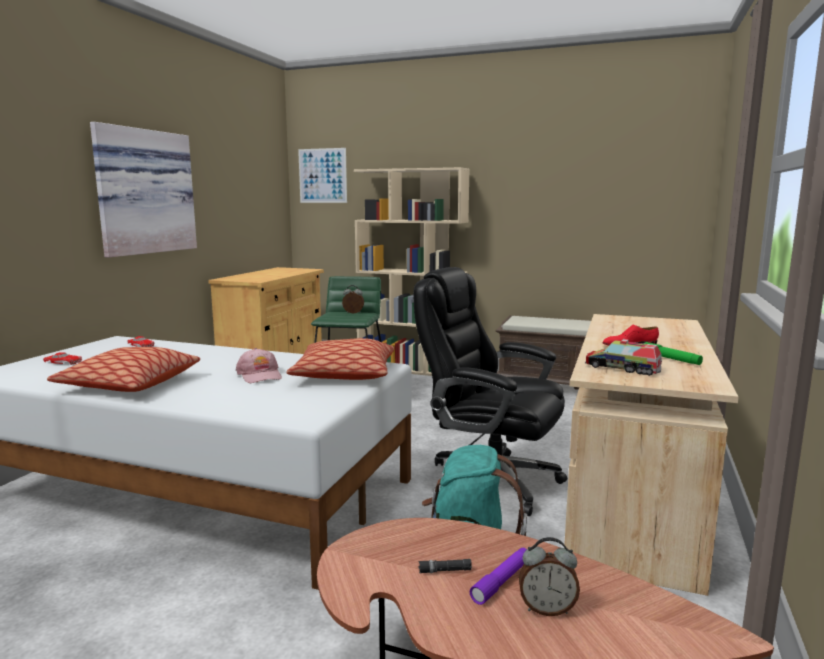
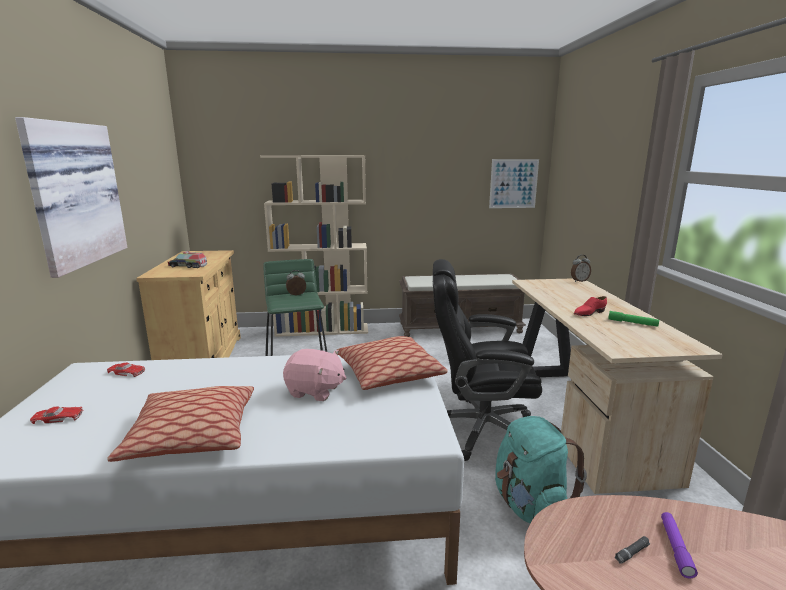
camera: 25 degrees left, 5 degrees up
pink cap [236,348,282,383] -> pink plush toy [283,349,347,401]
picture [298,148,347,203] -> picture moved to [489,159,539,208]
alarm clock [519,537,580,616] -> alarm clock moved to [571,255,591,282]
toy truck [585,339,662,376] -> toy truck moved to [168,251,207,268]

